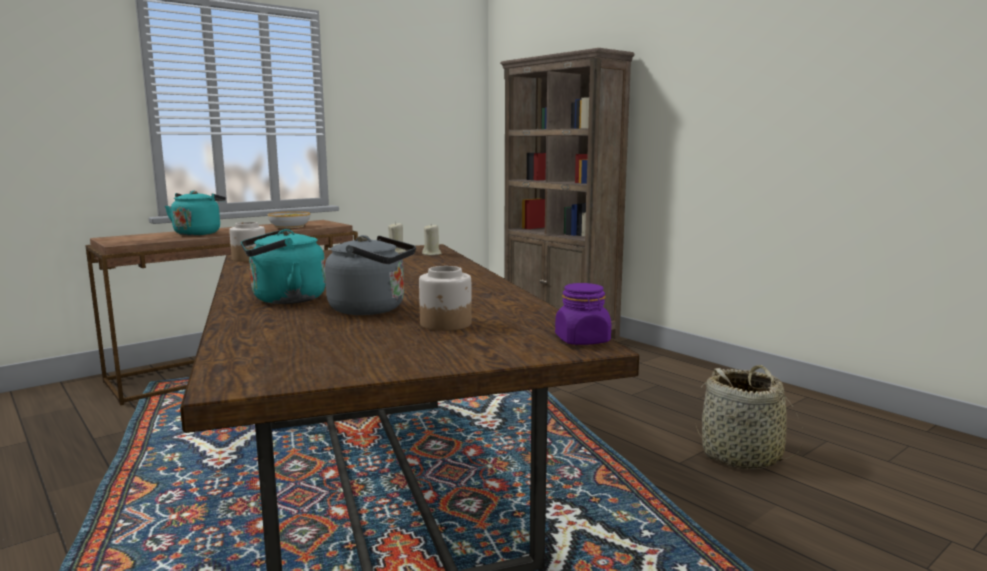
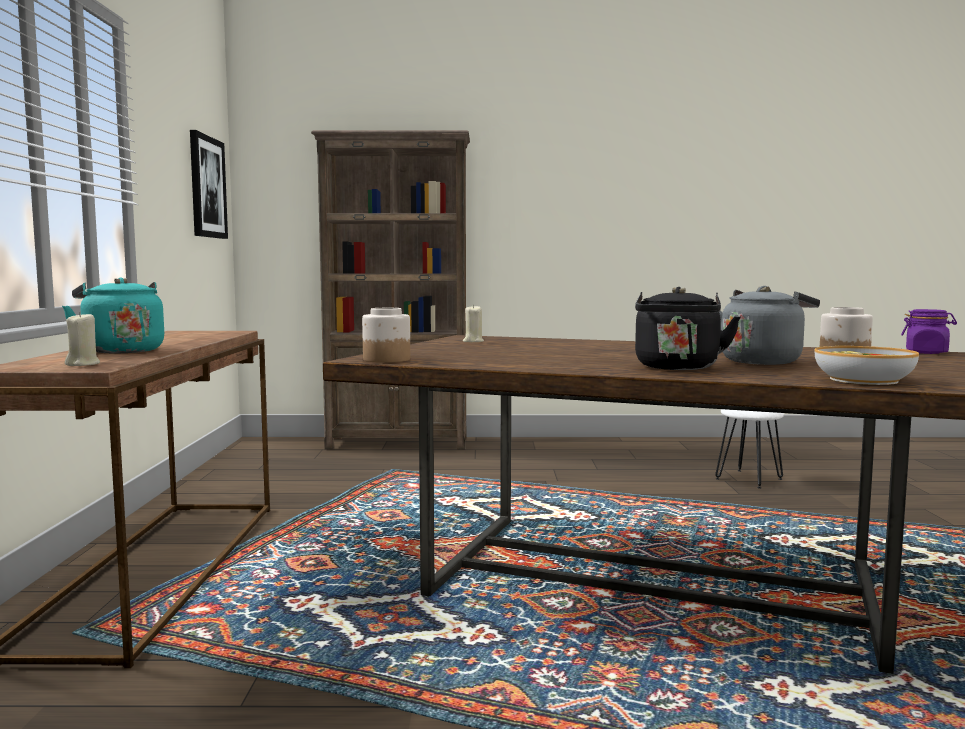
camera: 50 degrees left, 5 degrees down
turquoise kettle [241,229,326,304] -> black kettle [635,287,741,370]
bowl [268,211,310,228] -> bowl moved to [815,346,919,385]
beige candle [422,223,442,255] -> beige candle moved to [65,312,100,366]
basket [695,365,804,470] -> white stool [715,409,784,489]
none -> picture [190,130,228,239]

